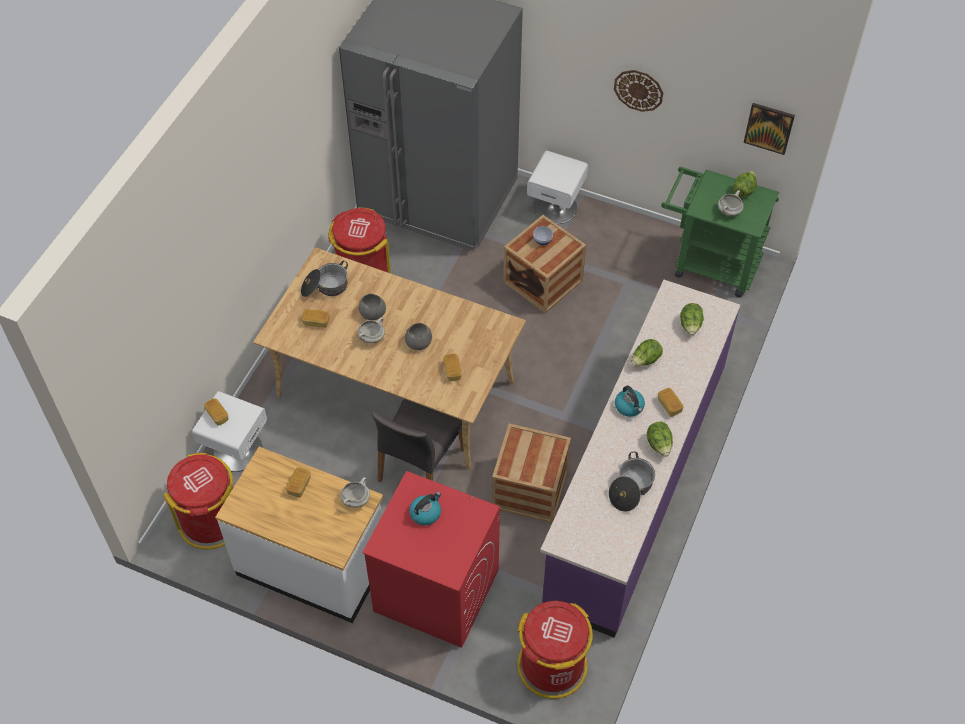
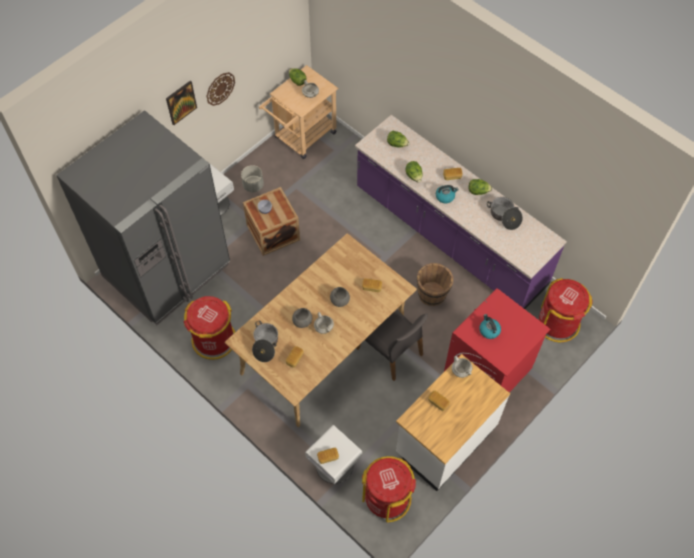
camera: 70 degrees left, 5 degrees up
crate [492,424,571,523] -> brown bucket [417,263,453,306]
green cart [661,167,779,298] -> beige cart [259,65,338,159]
picture [744,103,795,155] -> picture moved to [166,81,197,125]
none -> grey planter [241,165,264,192]

